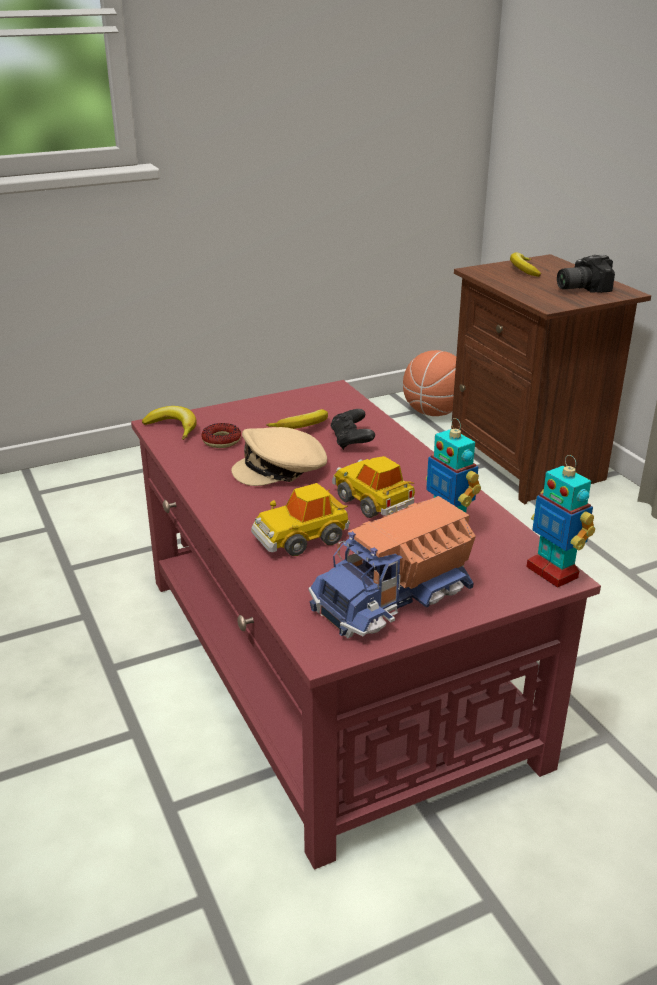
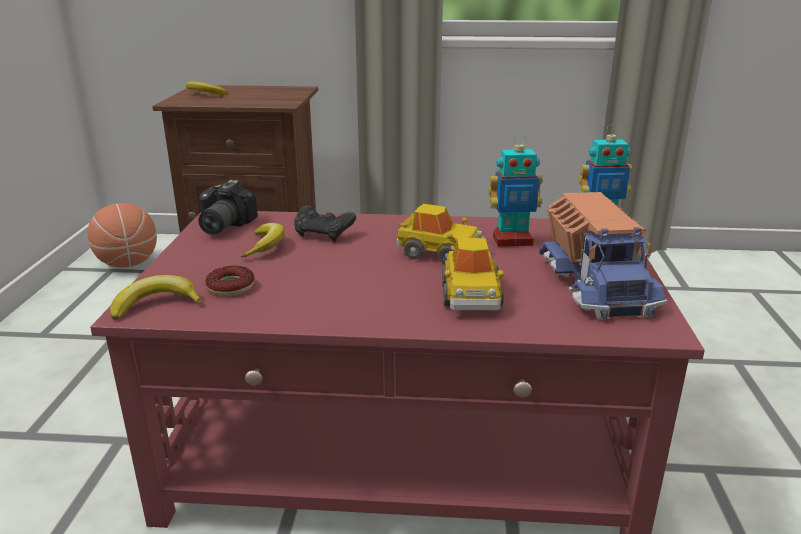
camera: 60 degrees left, 5 degrees down
beige cap [231,427,327,486] -> none
toy car [332,456,415,518] -> toy car turned 150 degrees counterclockwise [396,204,485,264]
camera [557,254,615,293] -> camera moved to [198,180,258,235]

